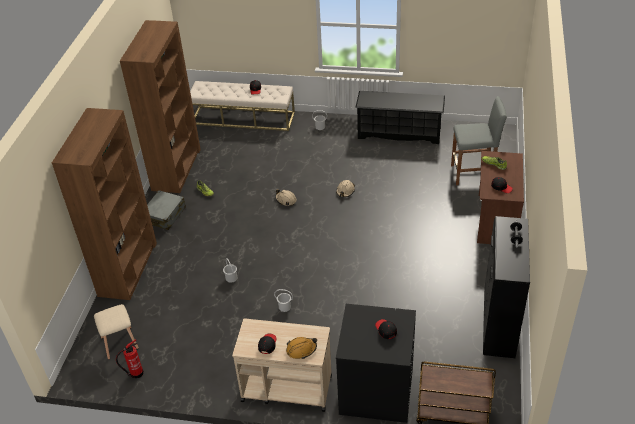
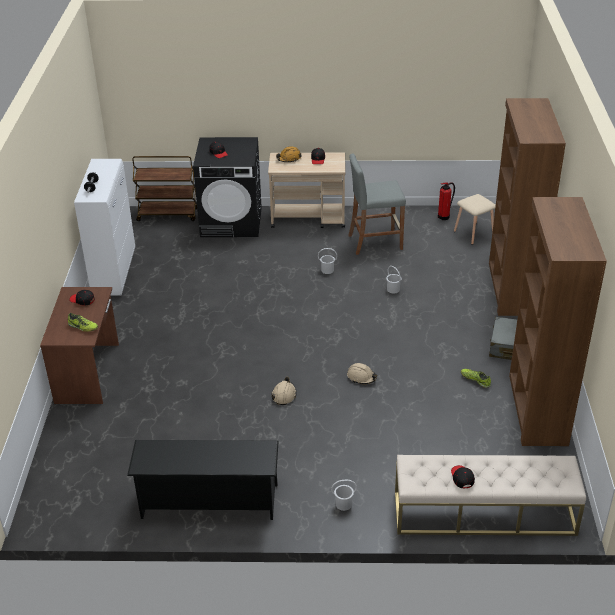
camera: 170 degrees right, 5 degrees down
grey stool [451,96,507,185] -> grey stool moved to [348,154,406,255]
black cabinet [483,216,530,358] -> white cabinet [74,159,135,296]

